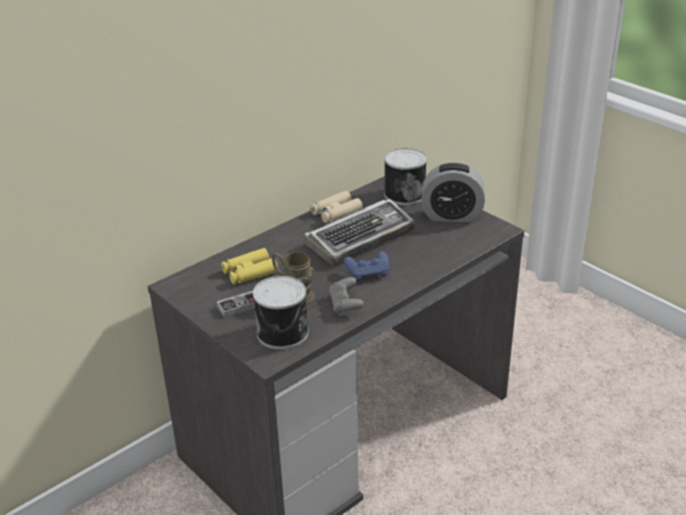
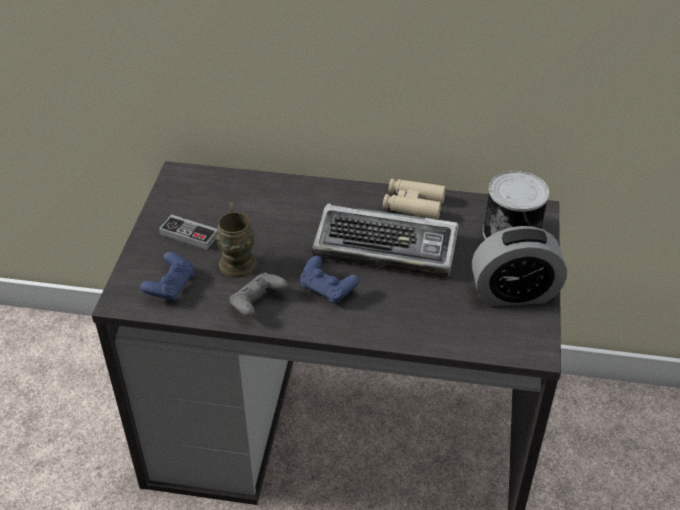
camera: 50 degrees right, 10 degrees up
yellow binoculars [221,248,278,284] -> none
can [253,276,308,349] -> blue game controller [140,252,195,302]
alarm clock [421,162,485,222] -> alarm clock turned 60 degrees counterclockwise [472,226,567,306]

